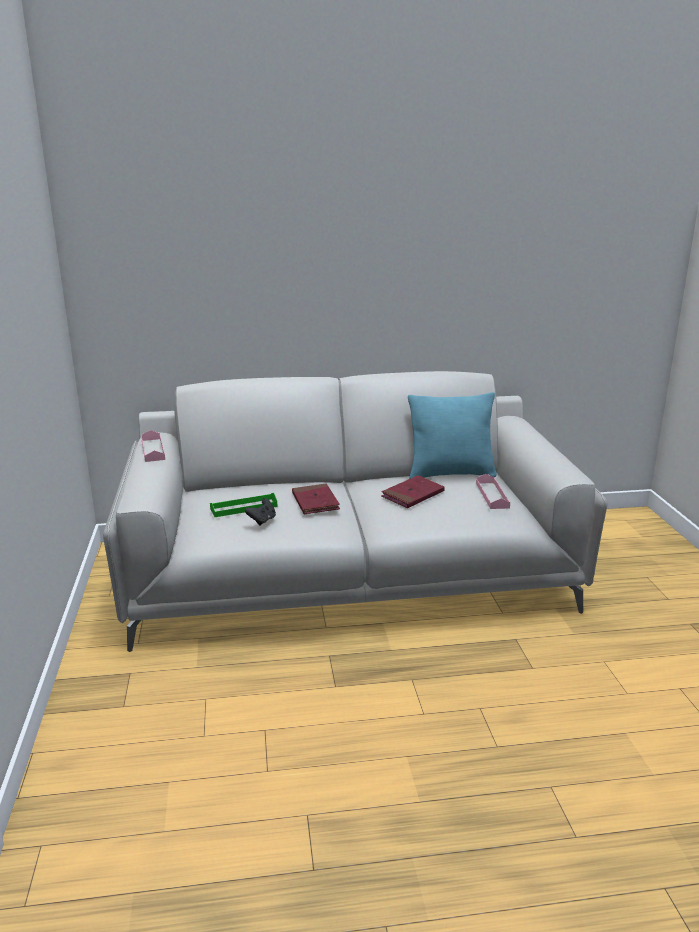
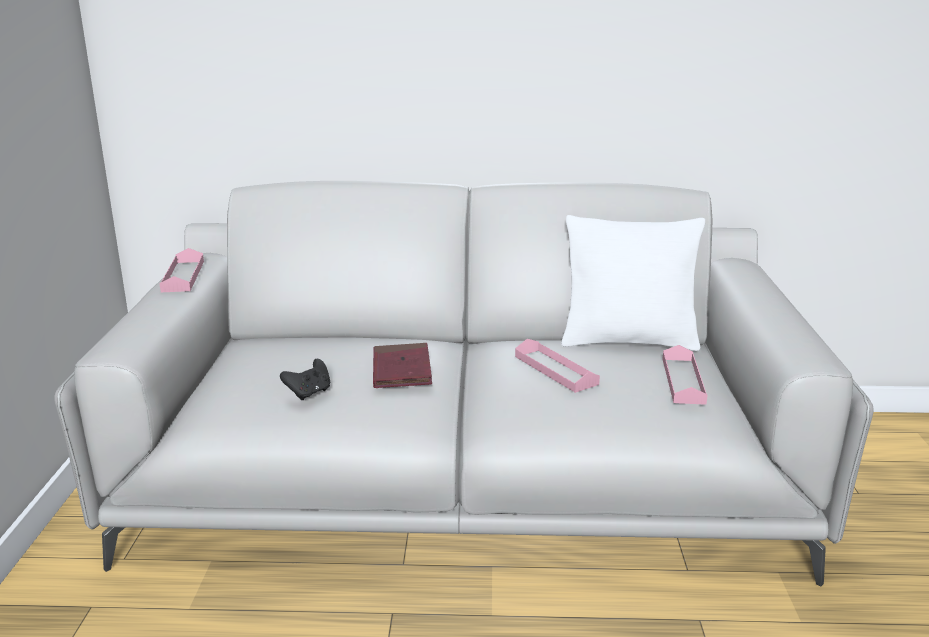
camera: 10 degrees right, 0 degrees up
green tray [210,493,277,517] -> none
red book [381,475,445,508] -> pink tray [515,339,600,393]
turquoise pillow [408,392,497,479] -> white pillow [561,215,705,351]

